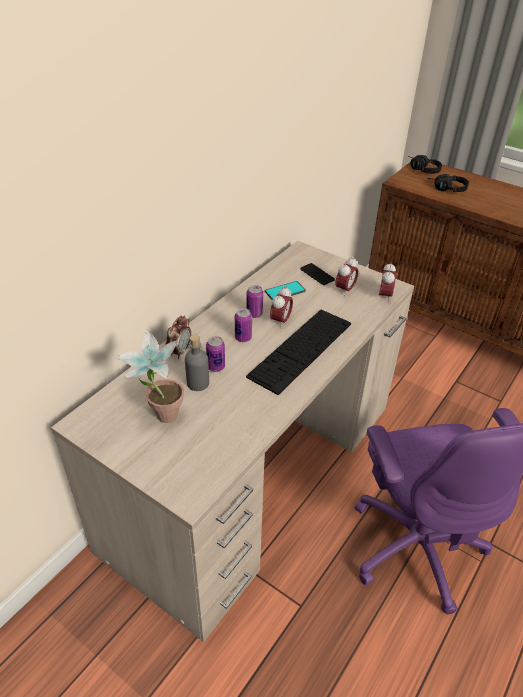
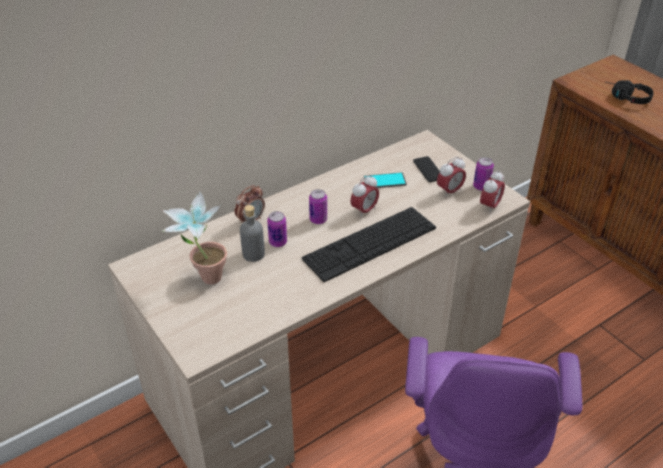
camera: 20 degrees right, 0 degrees up
can [246,285,263,318] -> can moved to [473,157,494,191]
black headphones [408,155,442,174] -> none

